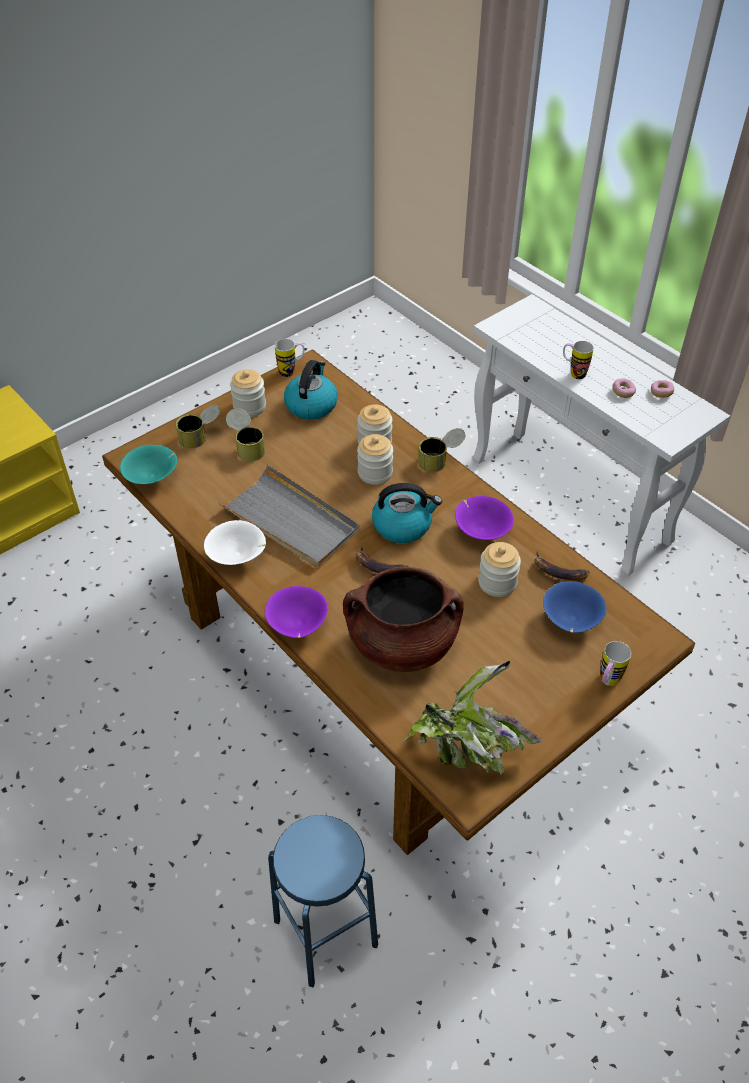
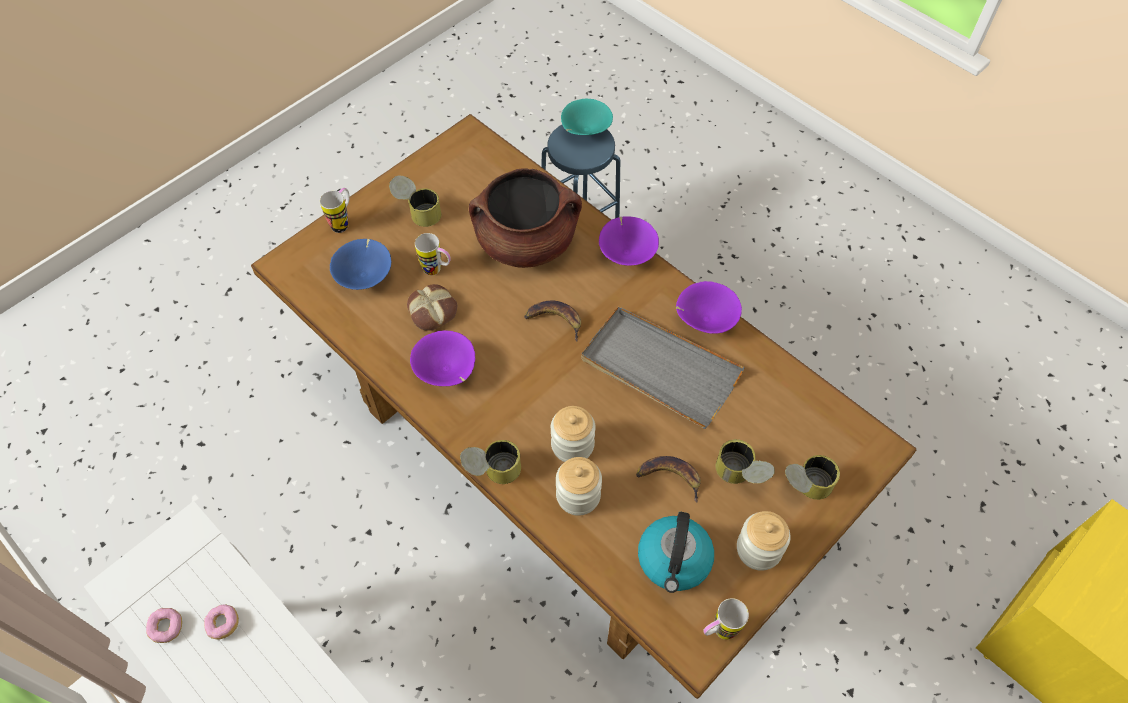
camera: 175 degrees right, 10 degrees up
turquoise bowl [120,445,177,484] -> turquoise bowl moved to [561,99,613,135]
white bowl [204,520,266,565] -> purple bowl [676,281,742,334]
kettle [372,483,442,543] -> none
potted plant [404,661,542,775] -> none
jar [478,542,521,597] -> bread [407,284,457,331]
banana [534,552,590,580] -> banana moved to [636,456,701,503]
mug [563,341,594,379] -> mug moved to [415,233,451,275]
none -> can [389,176,442,227]

